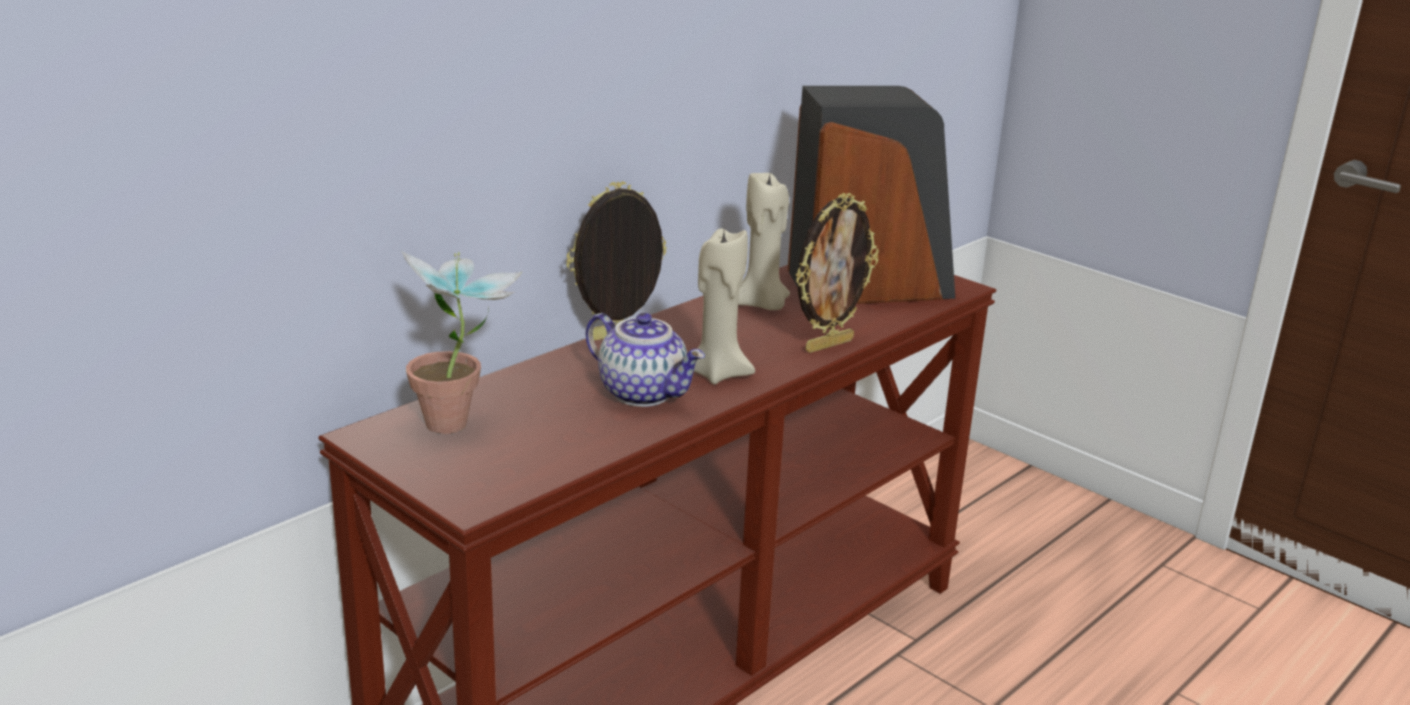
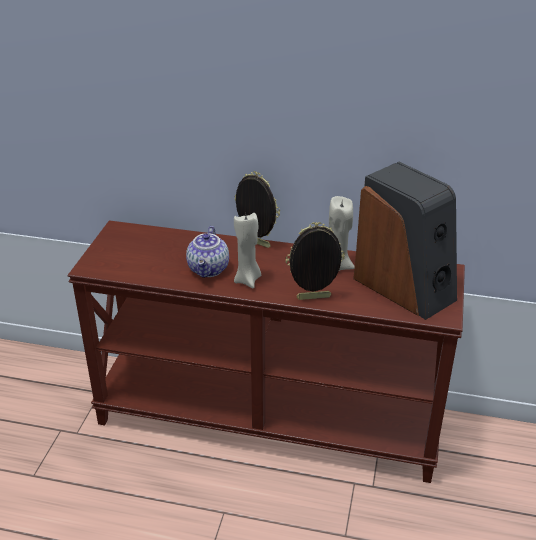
camera: 60 degrees right, 10 degrees up
potted plant [401,251,523,434] -> none
picture frame [796,193,879,353] -> picture frame turned 150 degrees clockwise [286,222,345,300]

